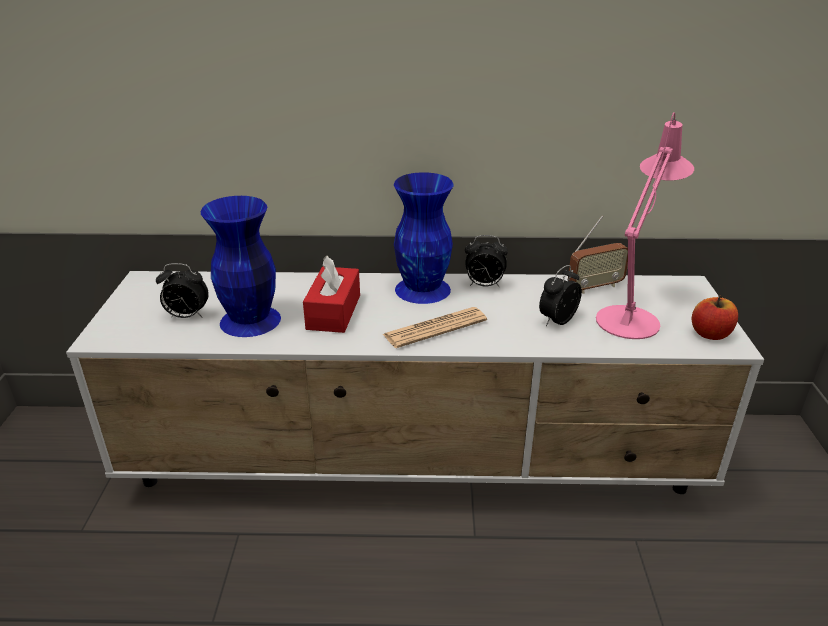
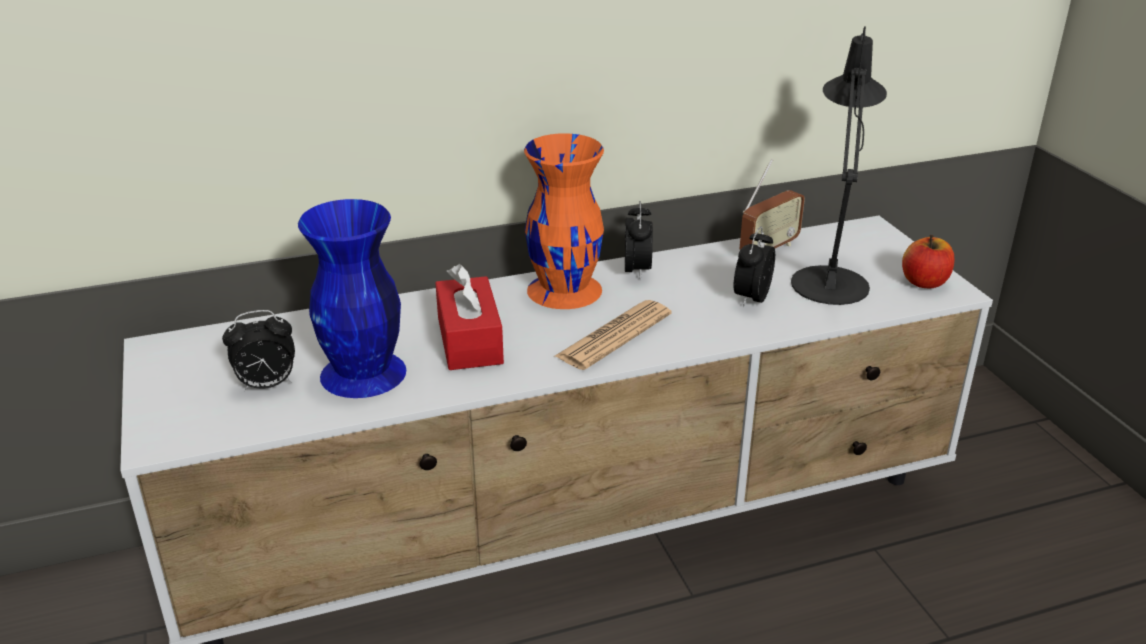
camera: 20 degrees left, 0 degrees up
blue vase [394,172,454,304] -> orange vase [524,133,604,309]
alarm clock [465,235,508,287] -> alarm clock turned 75 degrees counterclockwise [625,201,653,280]
pink table lamp [596,112,694,339] -> black table lamp [791,26,887,305]

